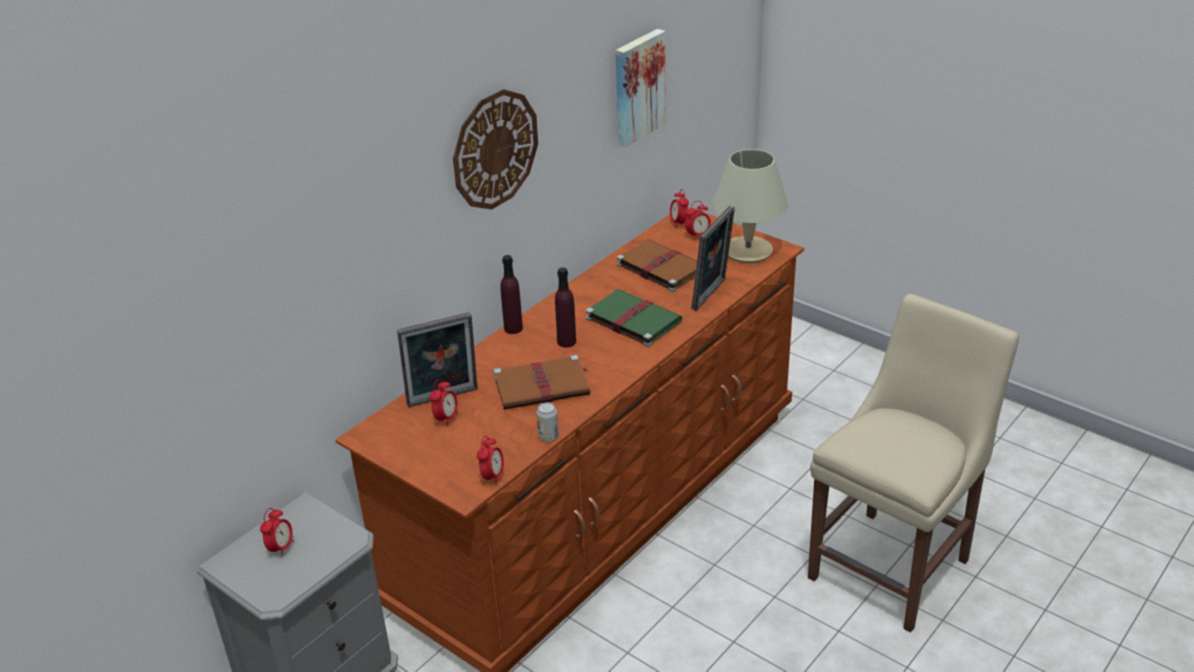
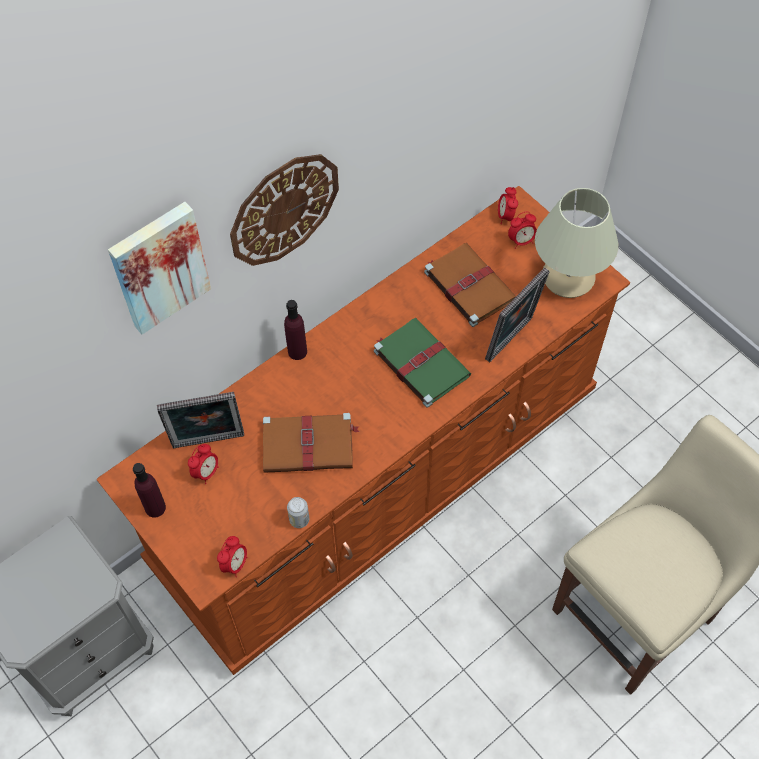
camera: 10 degrees right, 25 degrees up
alarm clock [260,508,294,557] -> none
purple bottle [555,267,576,348] -> purple bottle moved to [133,463,166,518]
picture [616,29,665,147] -> picture moved to [108,202,211,334]

